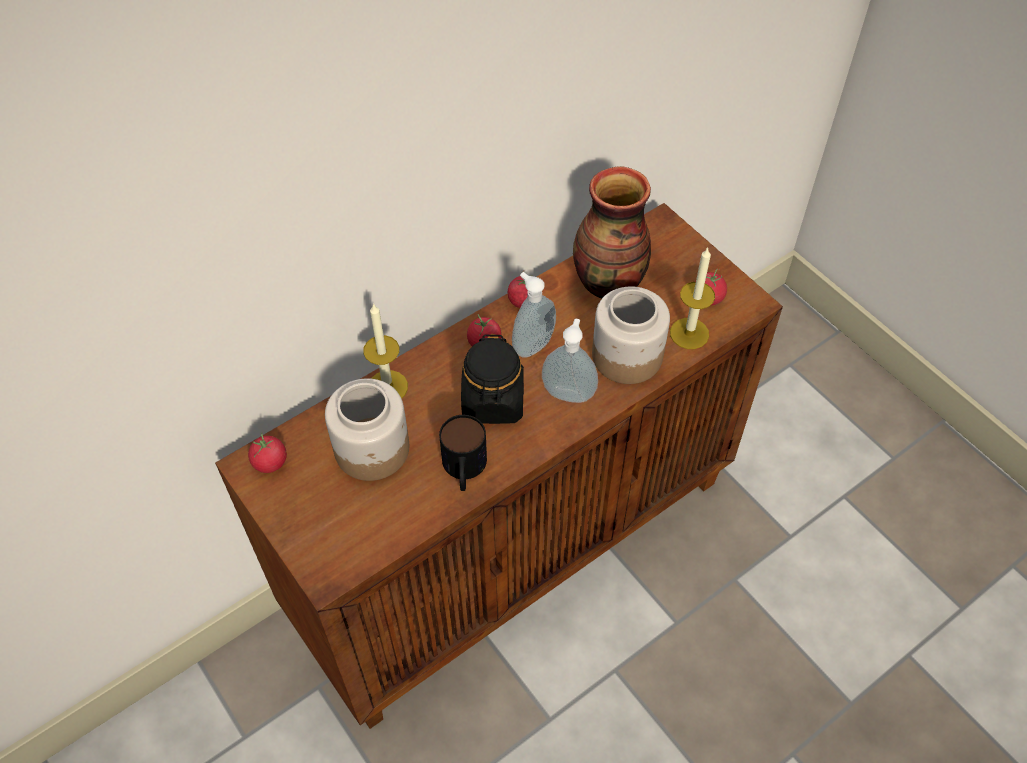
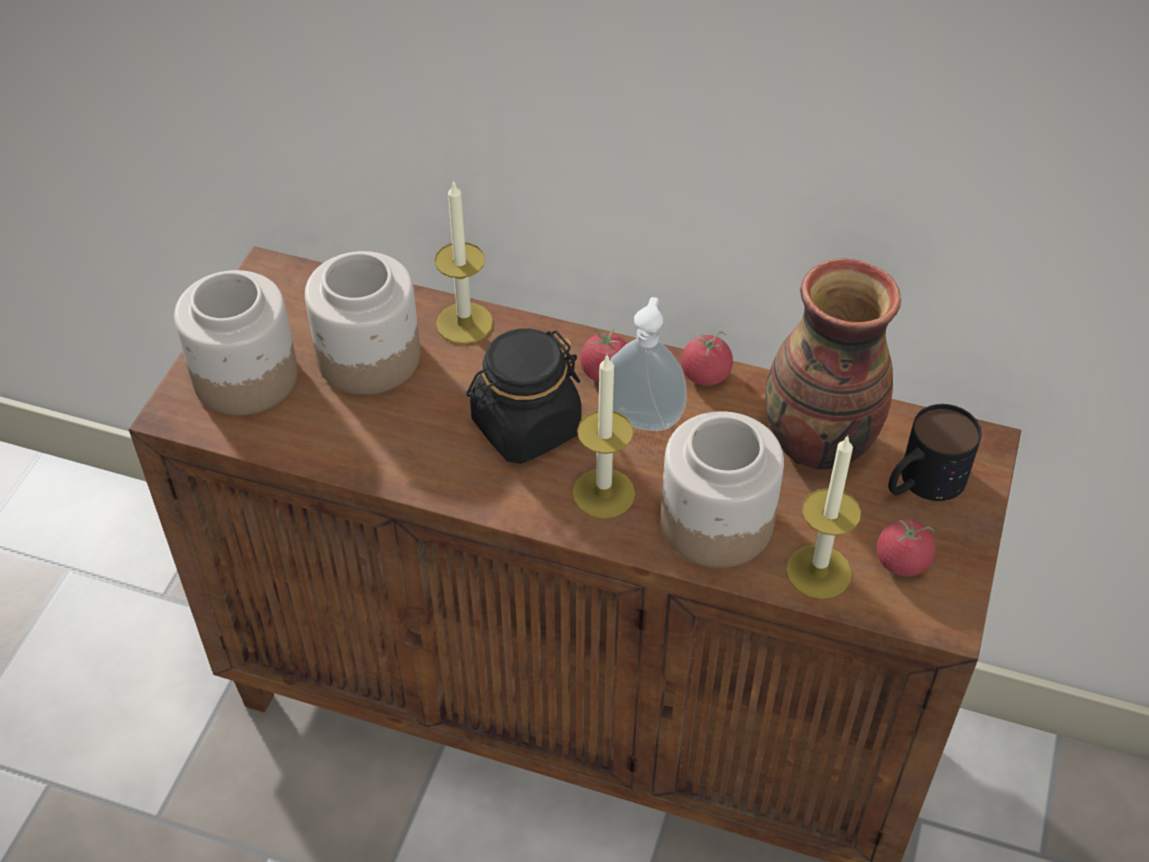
camera: 55 degrees right, 5 degrees down
tomato [248,433,287,473] -> none
mug [439,415,487,491] -> mug moved to [888,404,982,501]
soap dispenser [542,318,598,403] -> candle [572,356,635,519]
none -> jar [174,270,298,415]

